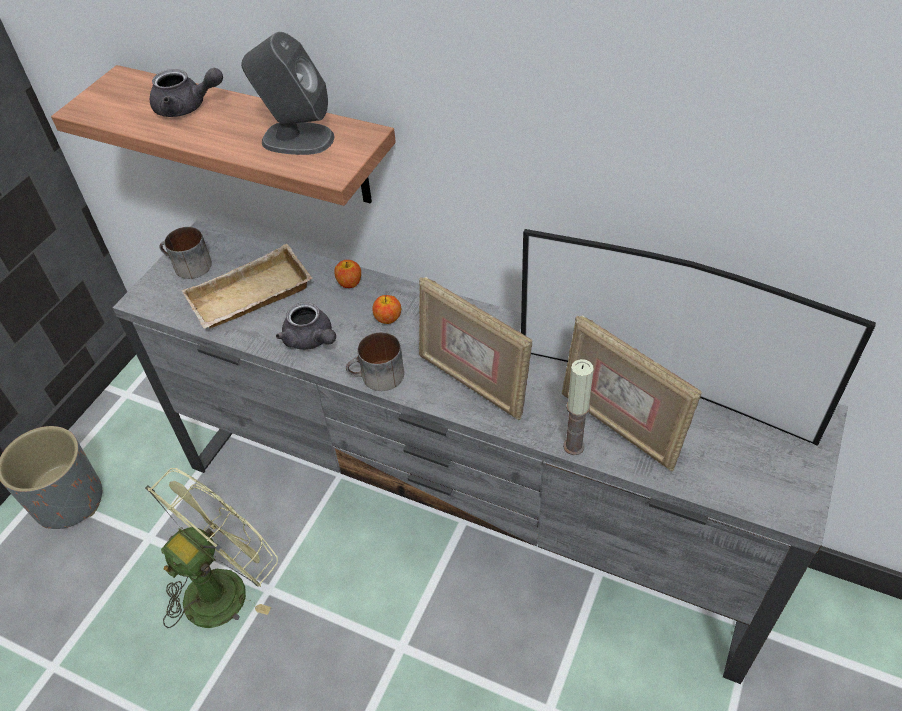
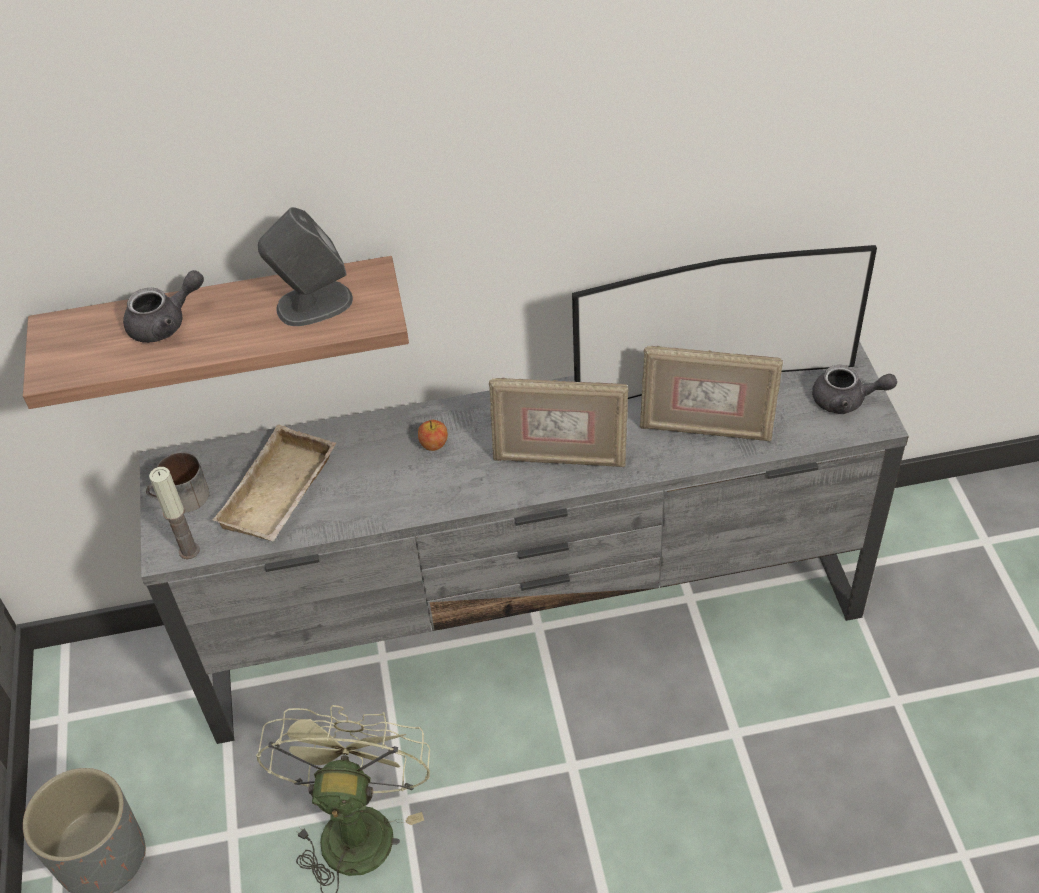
camera: 35 degrees left, 0 degrees up
grey teapot [276,302,336,350] -> grey teapot moved to [812,365,897,414]
apple [334,260,361,288] -> none
mug [346,332,404,391] -> none
candle [563,359,593,455] -> candle moved to [149,467,200,559]

